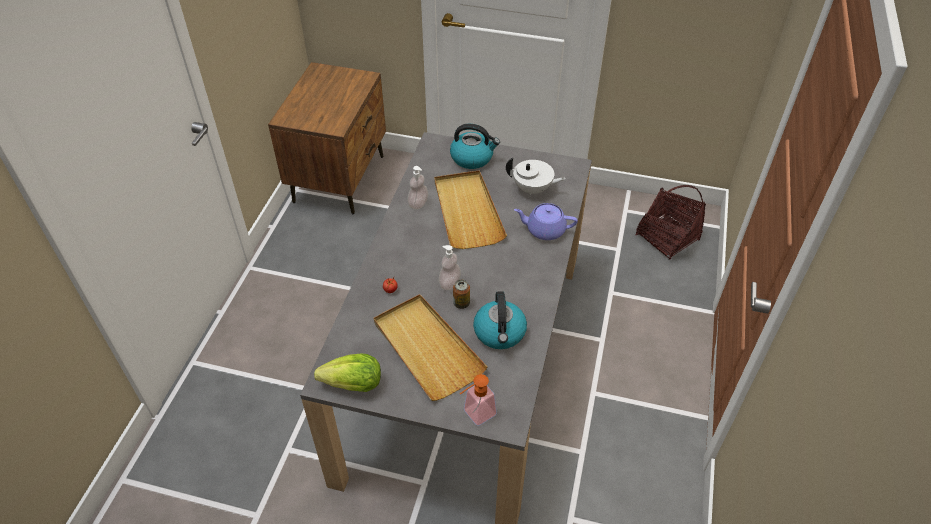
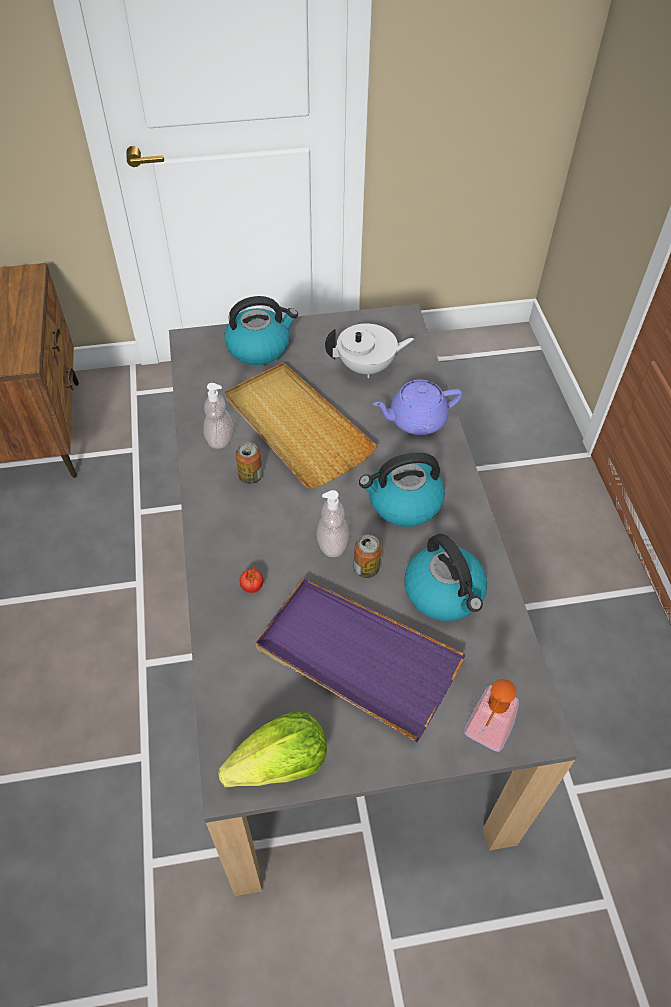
camera: 25 degrees left, 5 degrees up
beige tray [373,294,487,401] -> purple tray [256,578,466,742]
basket [635,185,706,260] -> none
none -> can [236,442,262,484]
none -> kettle [359,452,445,527]

